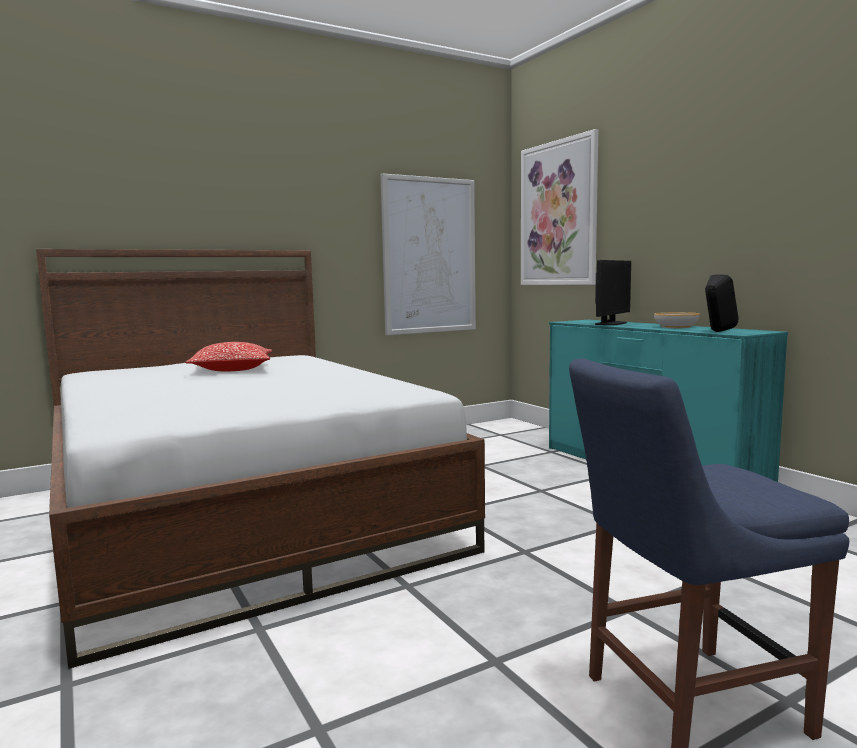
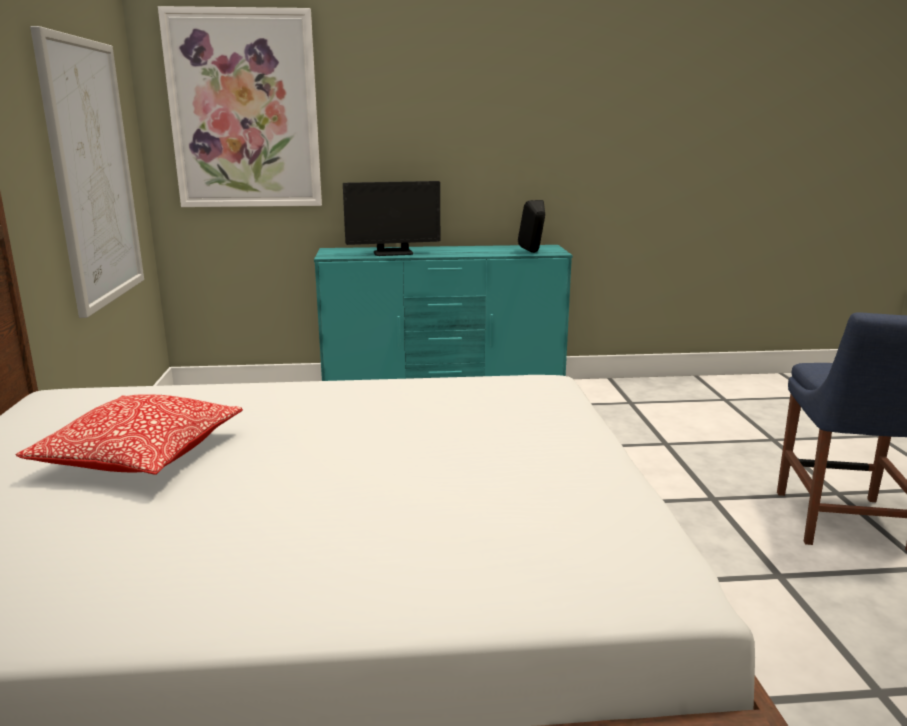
camera: 65 degrees left, 10 degrees up
monitor [595,260,631,325] -> monitor turned 105 degrees clockwise [343,181,440,256]
bowl [654,312,700,328] -> none

